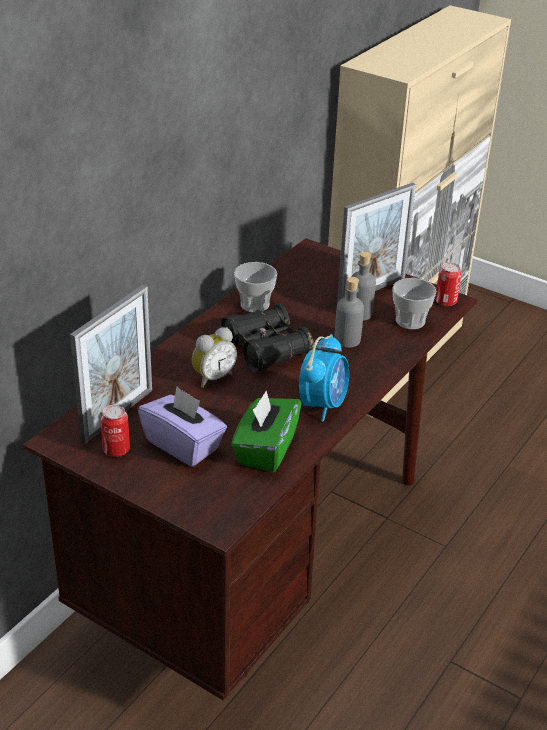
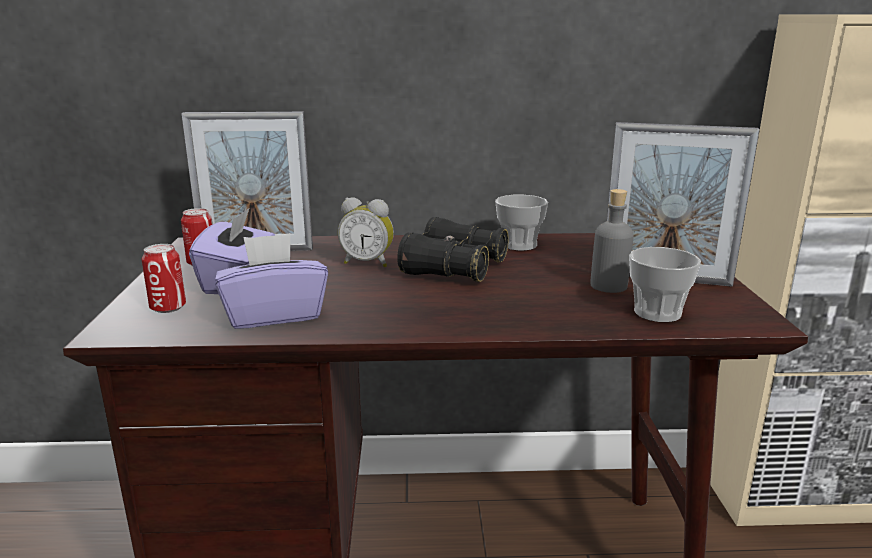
camera: 55 degrees right, 15 degrees down
green tissue box [231,391,302,472] -> purple tissue box [215,233,328,329]
alarm clock [299,334,349,422] -> none
grey bottle [334,277,364,348] -> none
can [435,263,462,306] -> can moved to [142,244,186,313]

